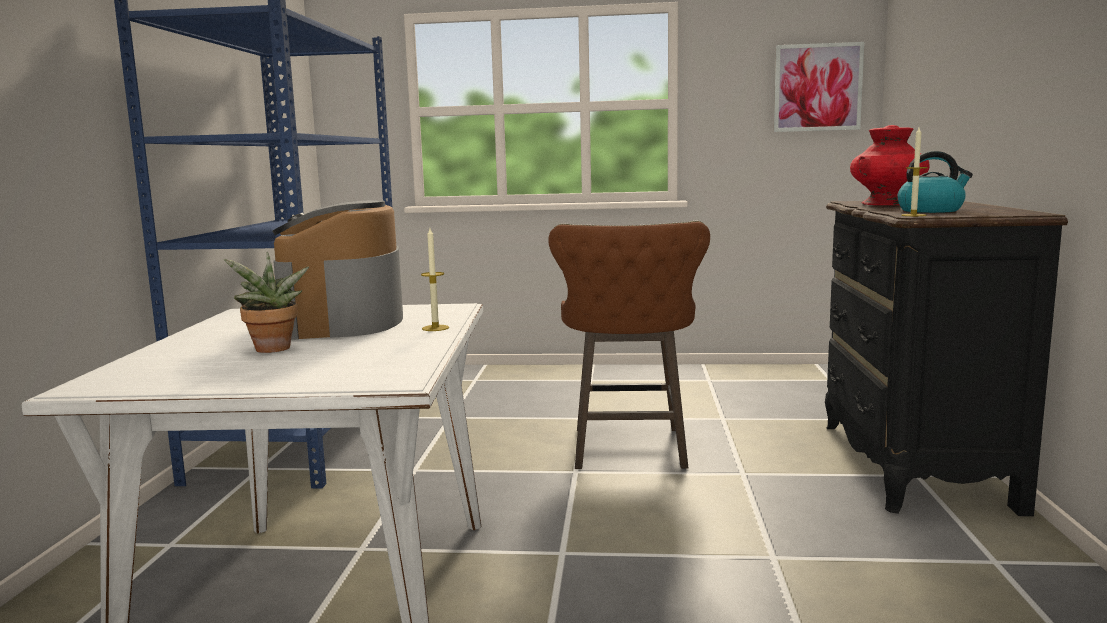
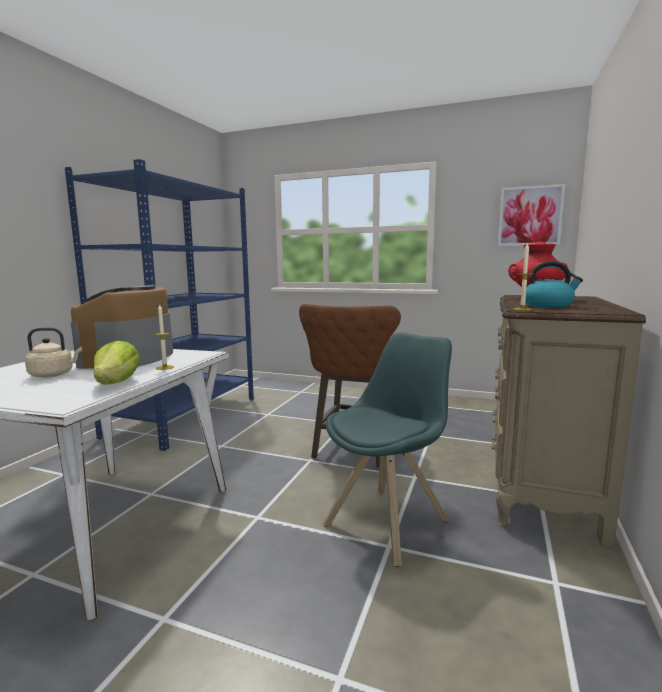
camera: 15 degrees right, 0 degrees up
potted plant [224,252,309,353] -> beige kettle [25,327,82,378]
black dresser [825,201,1068,516] -> beige dresser [492,295,646,548]
none -> lettuce [94,341,140,385]
none -> turquoise chair [323,332,452,567]

